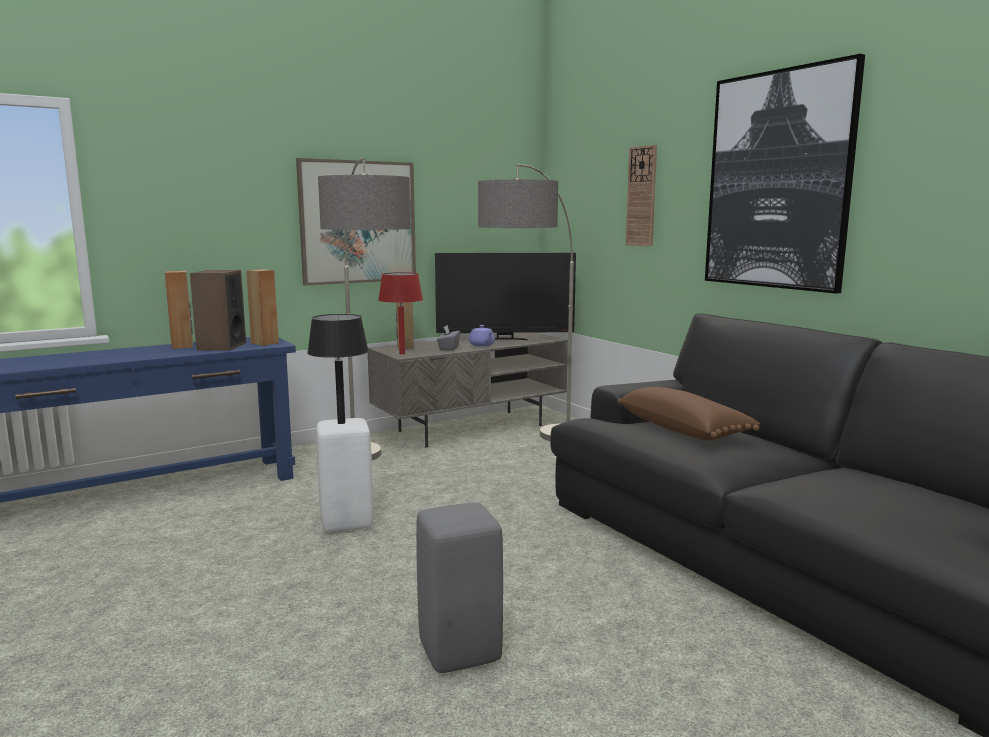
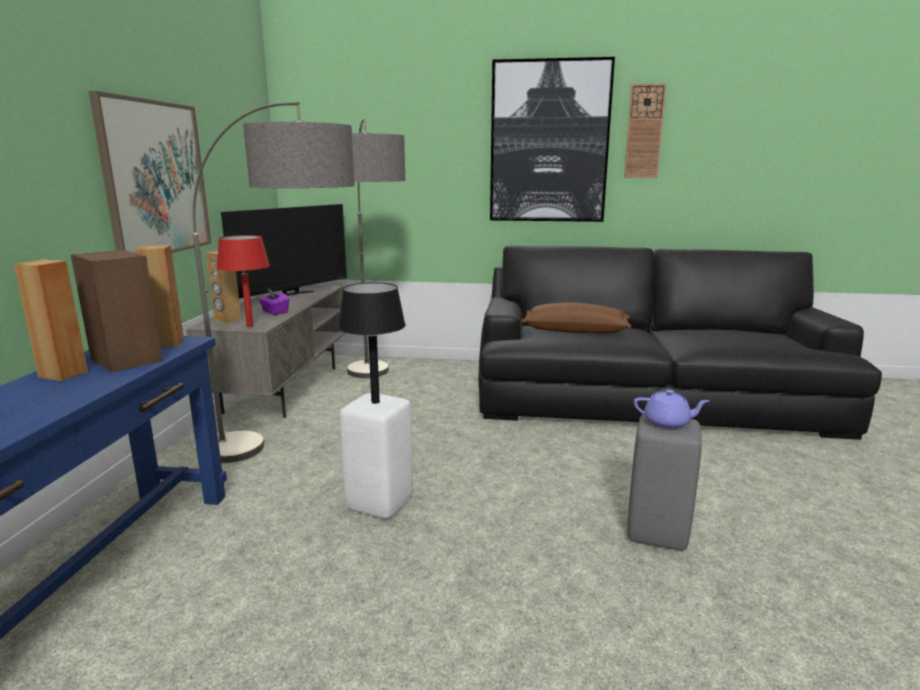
camera: 50 degrees left, 5 degrees up
grey tissue box [437,325,460,351] -> purple tissue box [259,288,289,315]
purple teapot [469,325,495,347] -> purple teapot moved to [634,390,710,429]
wall clock [626,145,657,246] -> wall clock moved to [624,83,667,178]

